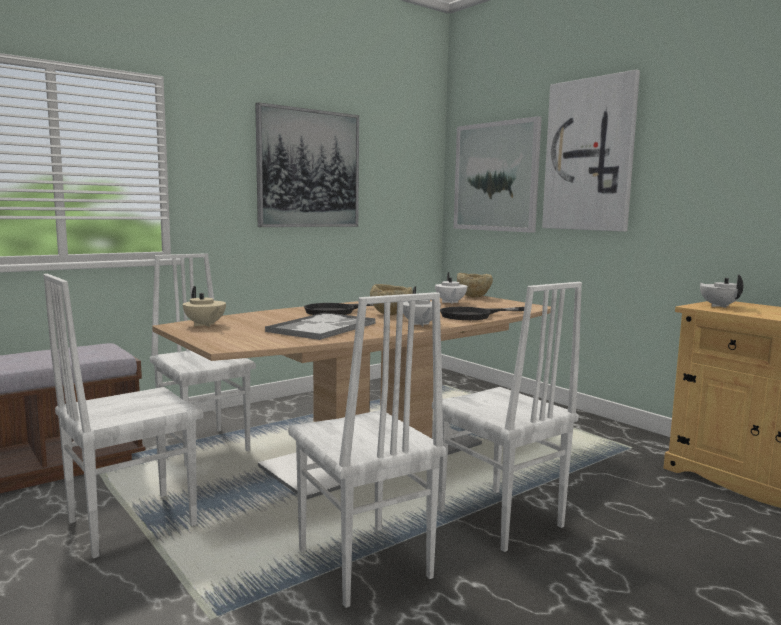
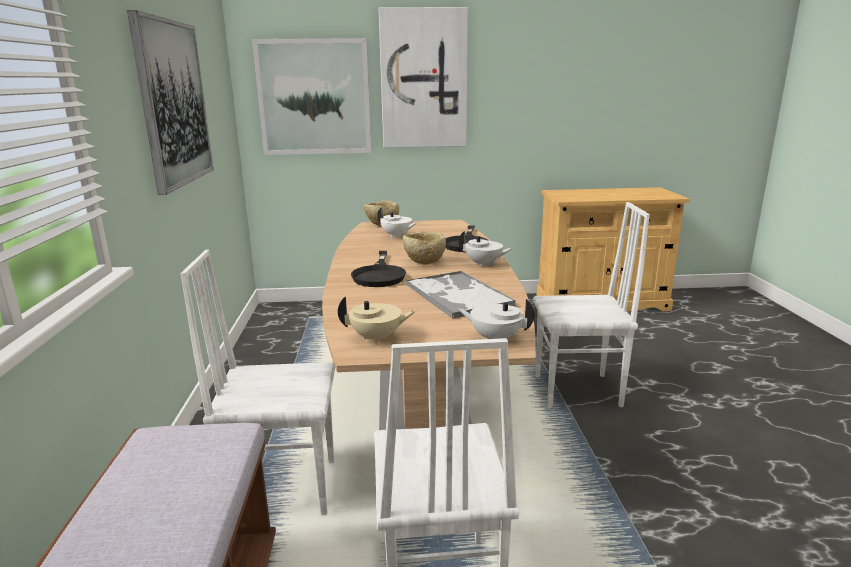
camera: 55 degrees left, 10 degrees up
white chair [288,292,446,608] -> none
white teapot [700,275,744,308] -> white teapot moved to [457,299,535,341]

